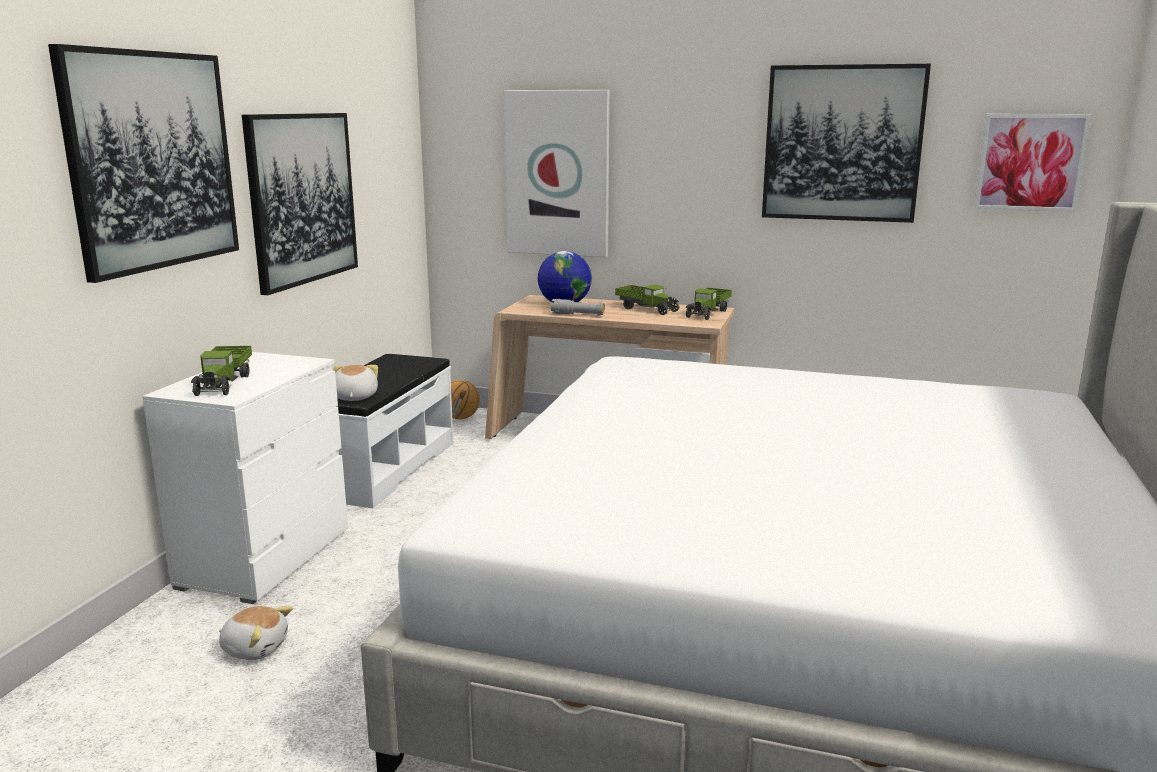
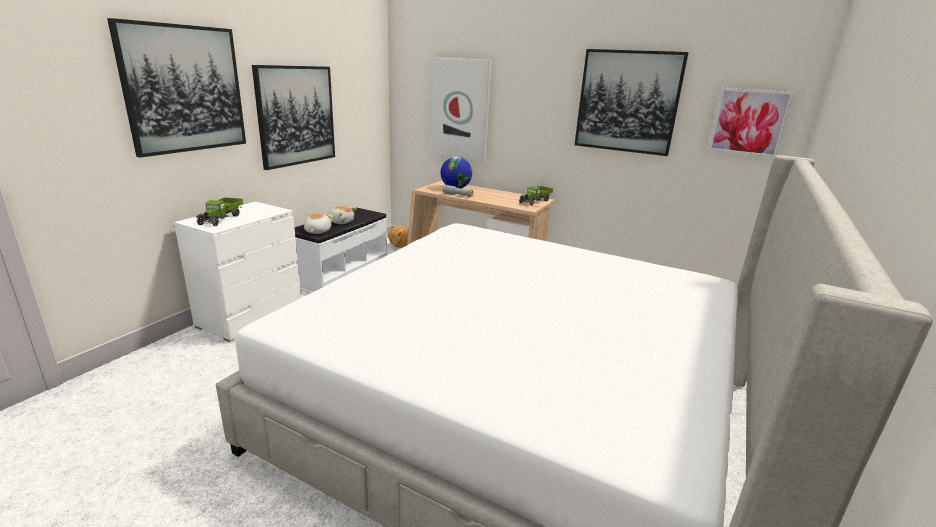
camera: 10 degrees right, 5 degrees up
plush toy [219,606,293,660] -> plush toy moved to [329,206,357,224]
toy truck [615,284,680,315] -> none

